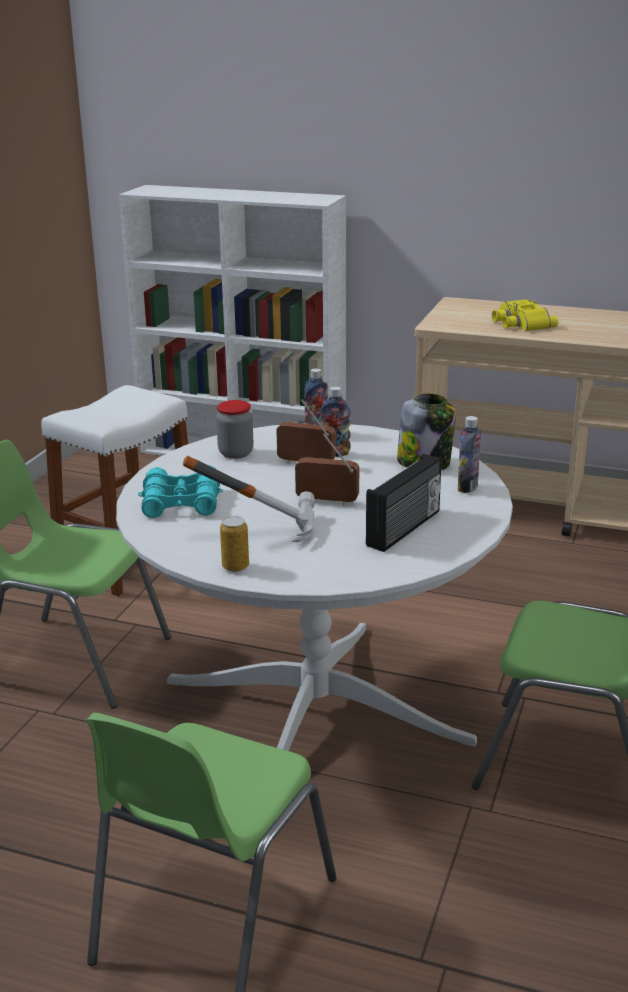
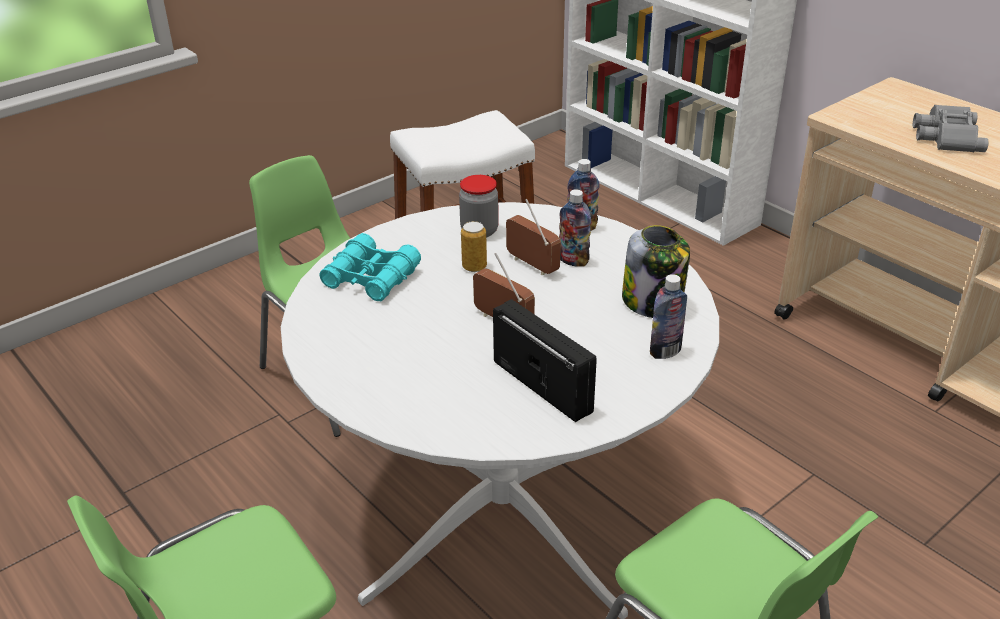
camera: 30 degrees right, 10 degrees up
hammer [183,456,315,542] -> none
can [220,516,249,572] -> can moved to [461,221,487,272]
radio [366,454,441,552] -> radio turned 105 degrees counterclockwise [493,299,597,422]
yellow binoculars [492,299,558,331] -> grey binoculars [913,105,989,152]

